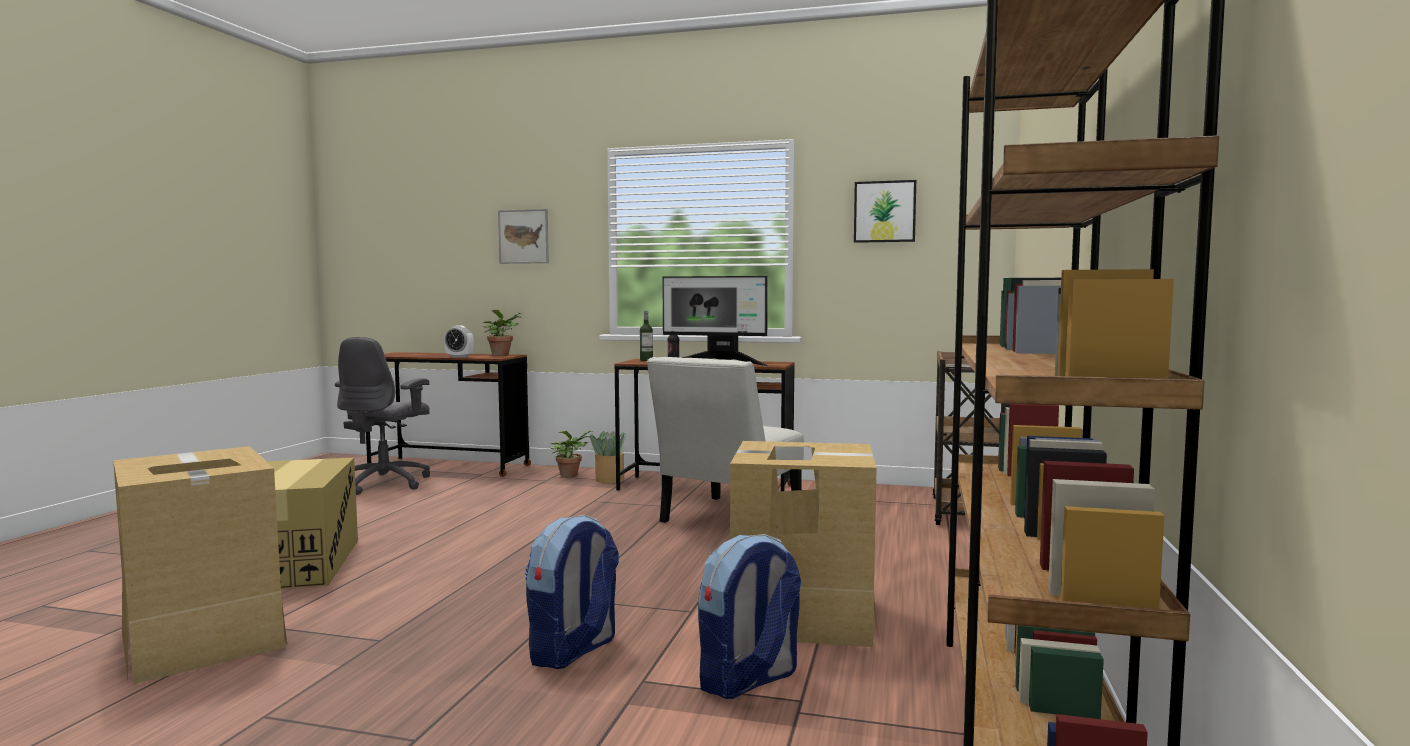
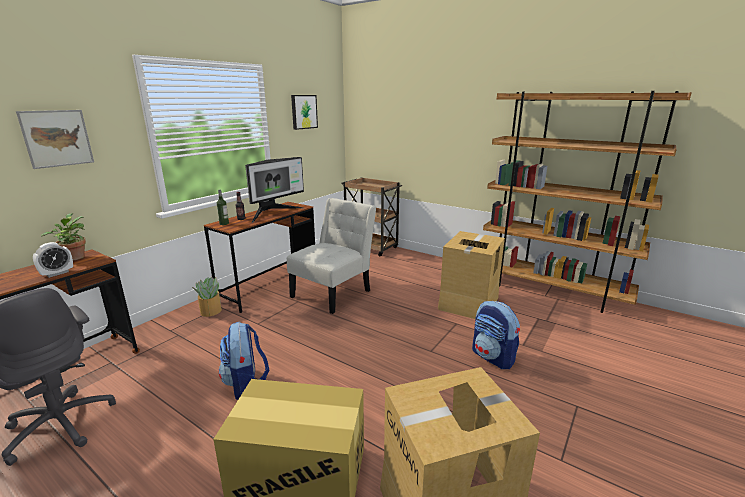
camera: 70 degrees left, 15 degrees up
potted plant [550,430,593,477] -> none
white chair [647,357,804,523] -> white chair turned 105 degrees counterclockwise [287,198,376,314]
backpack [698,534,801,699] -> backpack moved to [219,322,269,400]

